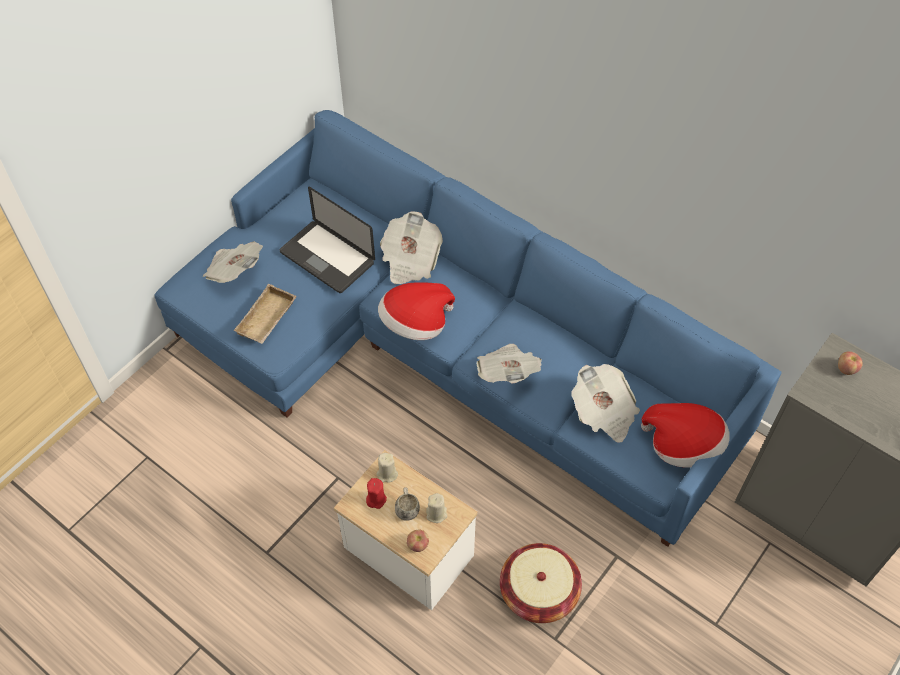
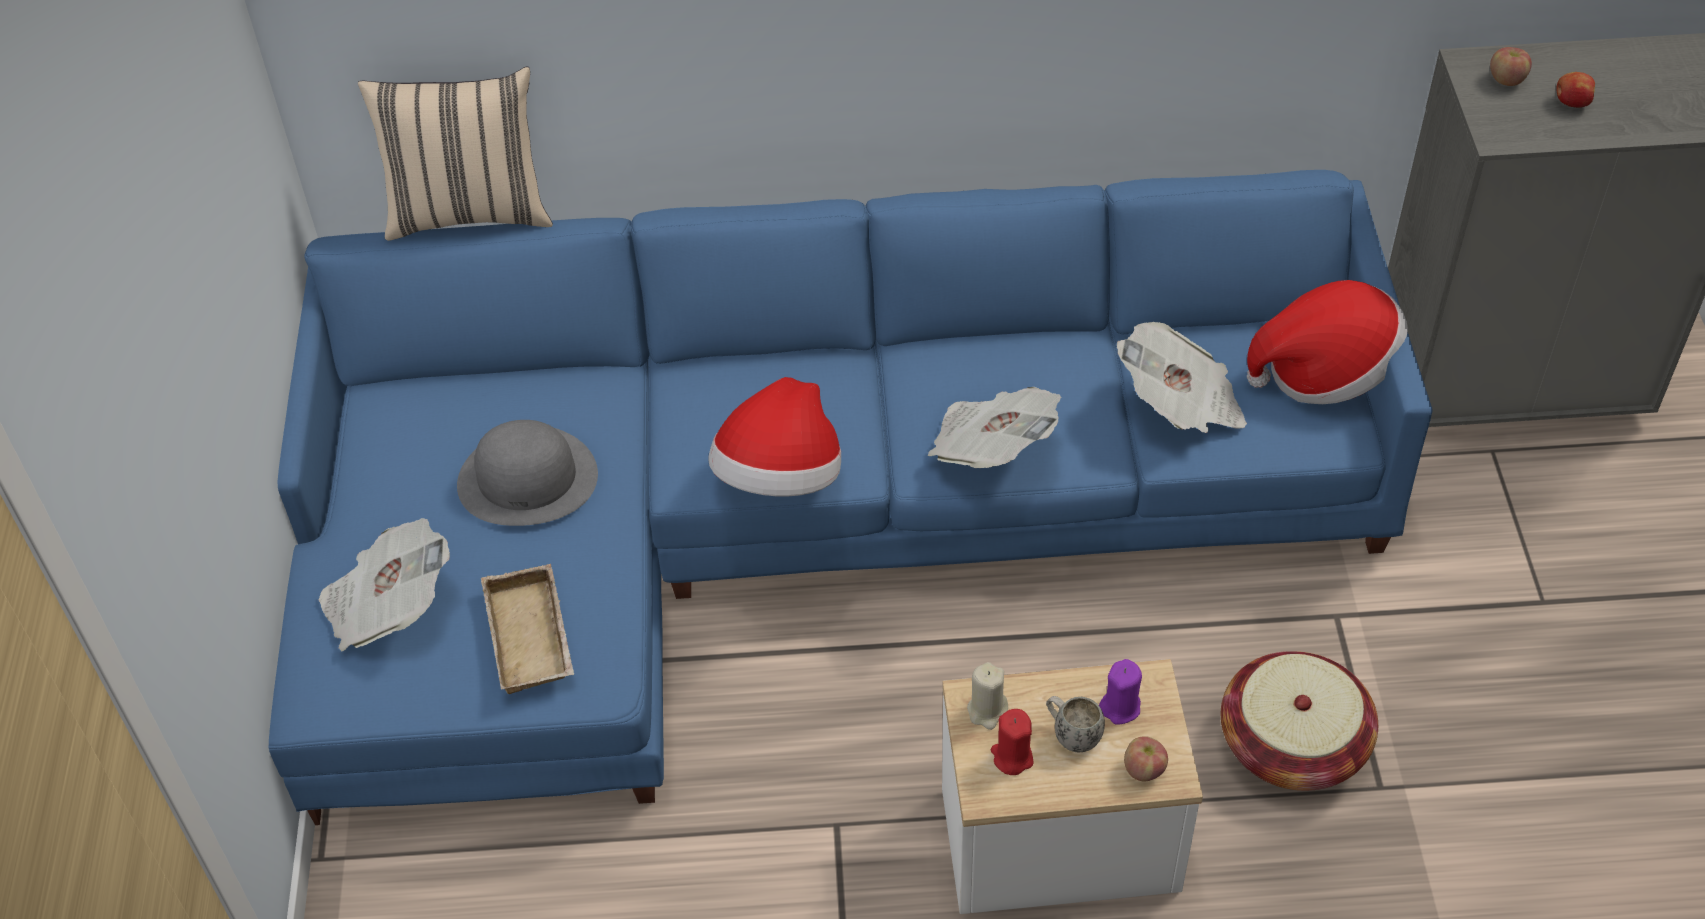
camera: 40 degrees left, 5 degrees down
laptop [280,187,375,293] -> grey hat [457,420,598,526]
newspaper [380,211,443,284] -> none
beige candle [426,493,447,523] -> purple candle [1099,659,1142,725]
none -> beige pillow [358,66,553,241]
none -> apple [1556,72,1595,108]

